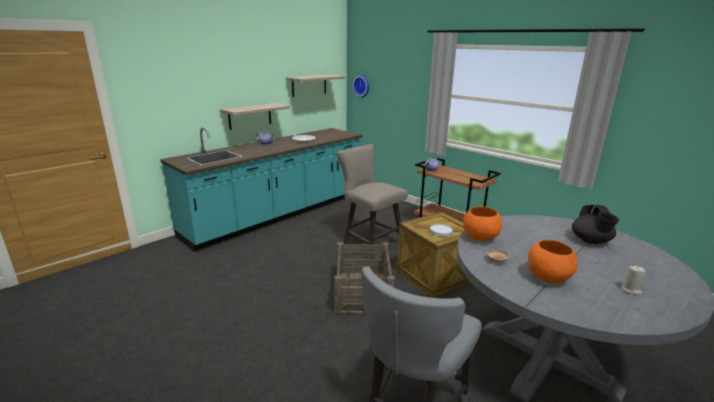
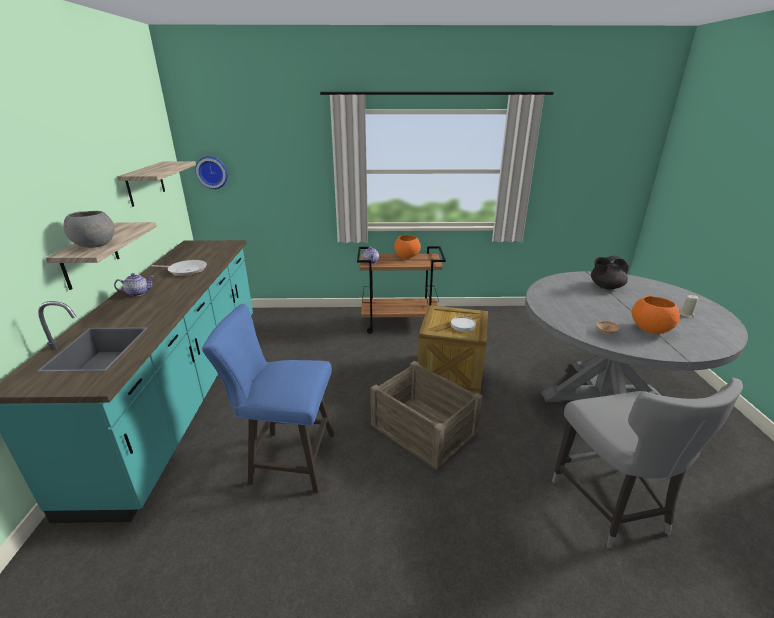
camera: 45 degrees left, 5 degrees up
beige stool [336,144,408,251] -> none
orange bowl [463,206,502,241] -> orange bowl moved to [394,235,421,259]
black teapot [572,205,619,244] -> black teapot turned 120 degrees clockwise [591,256,630,290]
none -> grey bowl [63,211,115,248]
none -> blue stool [202,304,334,493]

